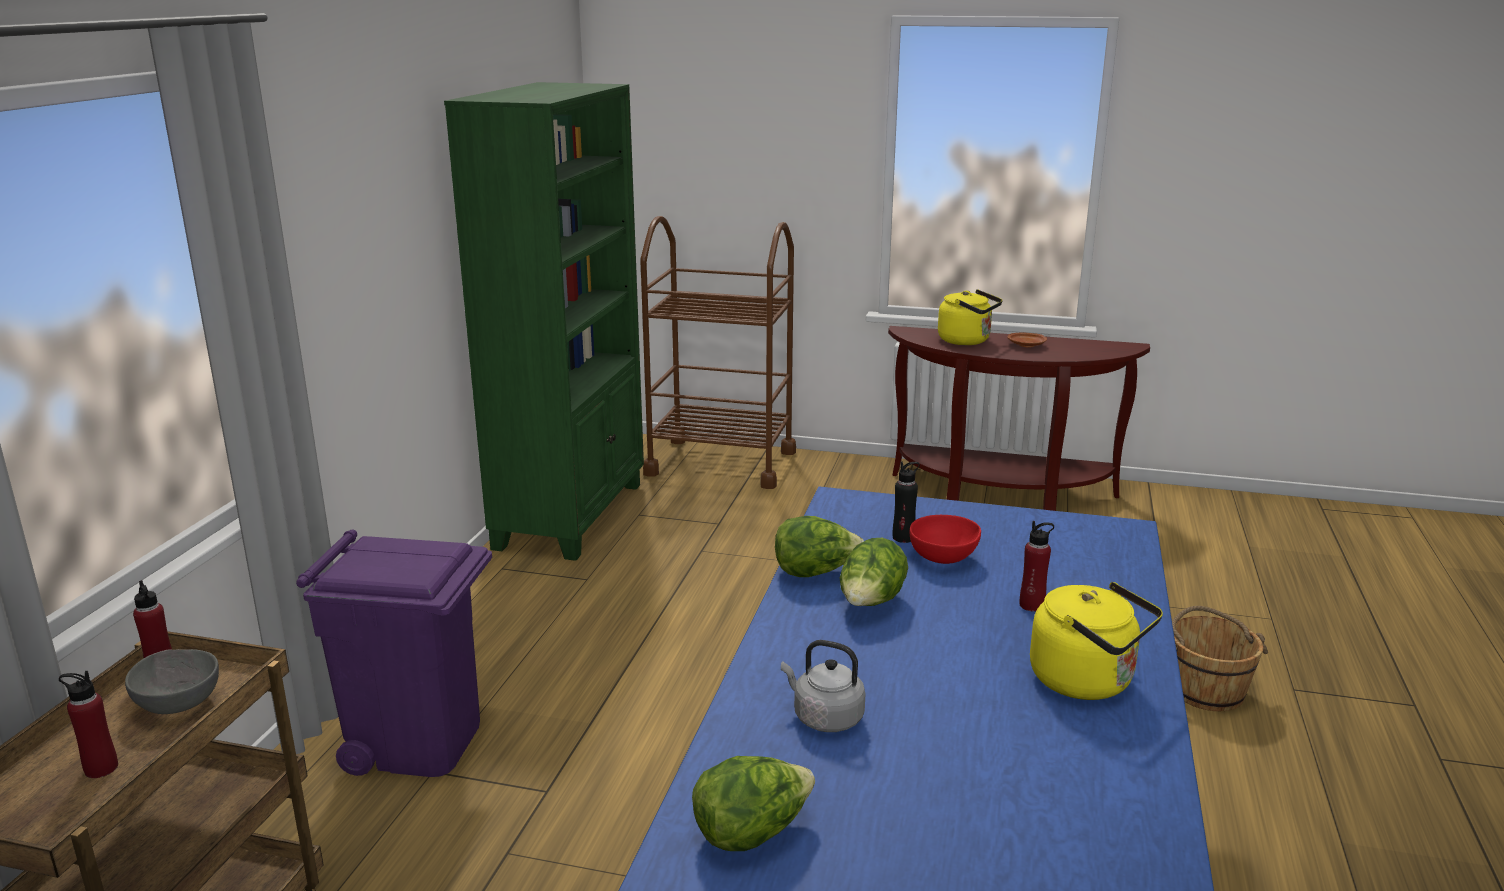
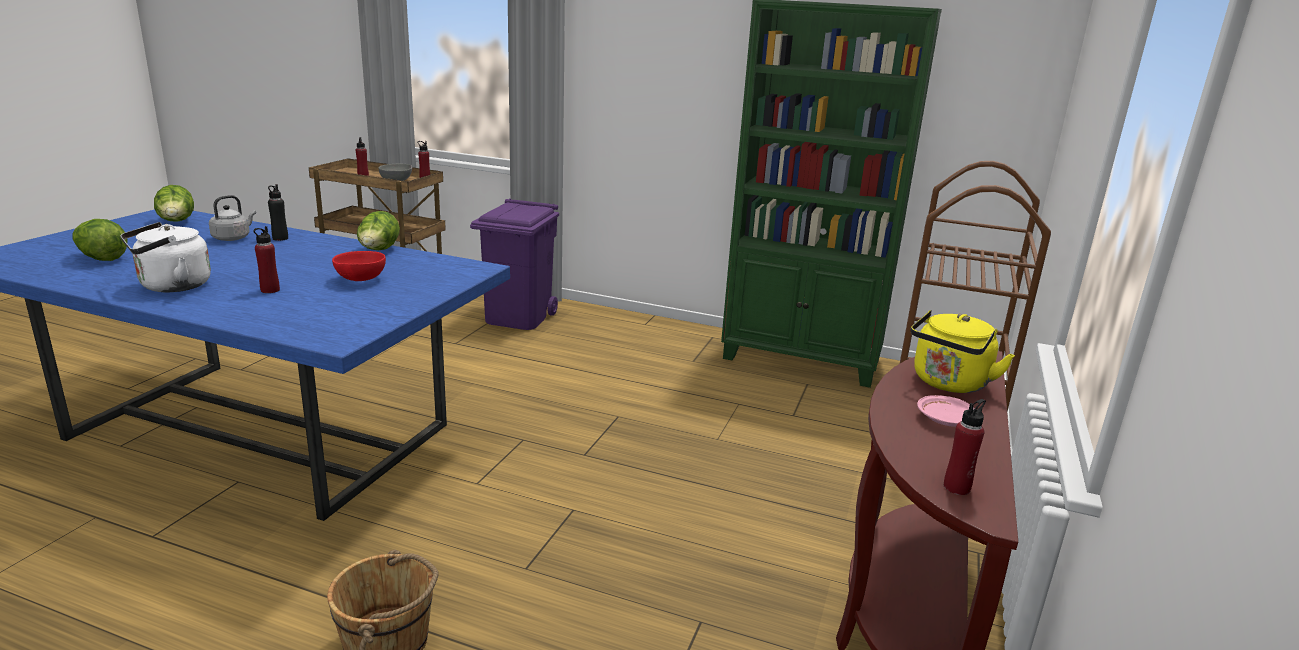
camera: 95 degrees right, 0 degrees up
lettuce [840,538,908,606] -> lettuce moved to [72,219,128,261]
black bottle [893,461,920,543] -> black bottle moved to [268,184,288,241]
brown plate [1007,333,1047,347] -> pink plate [917,395,974,427]
yellow kettle [1030,582,1163,700] -> white kettle [120,222,211,292]
none -> red bottle [944,399,986,495]

